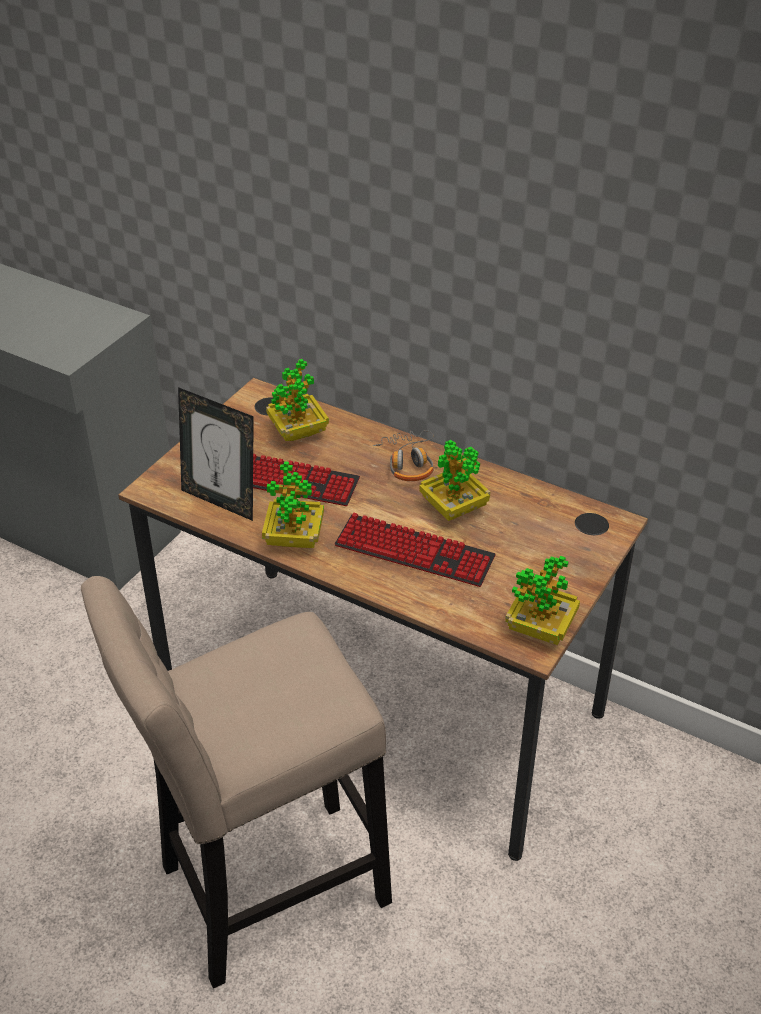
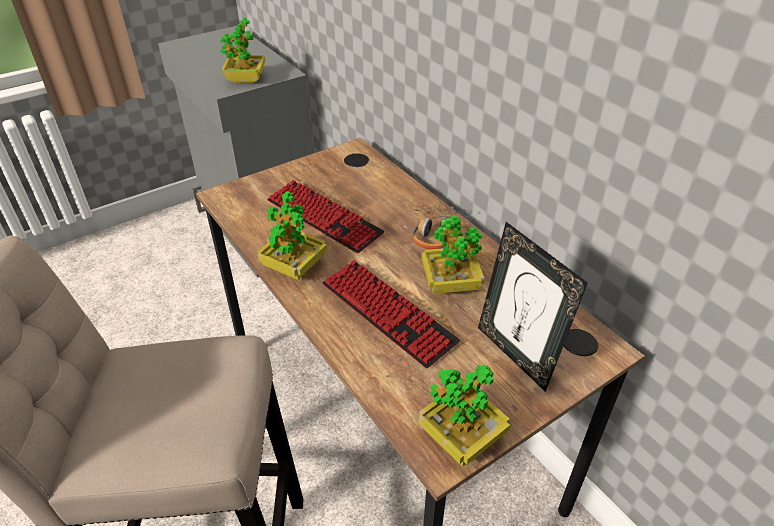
camera: 25 degrees right, 0 degrees up
picture frame [178,387,254,521] -> picture frame moved to [478,222,588,392]
potted plant [266,359,329,441] -> potted plant moved to [220,17,265,84]

